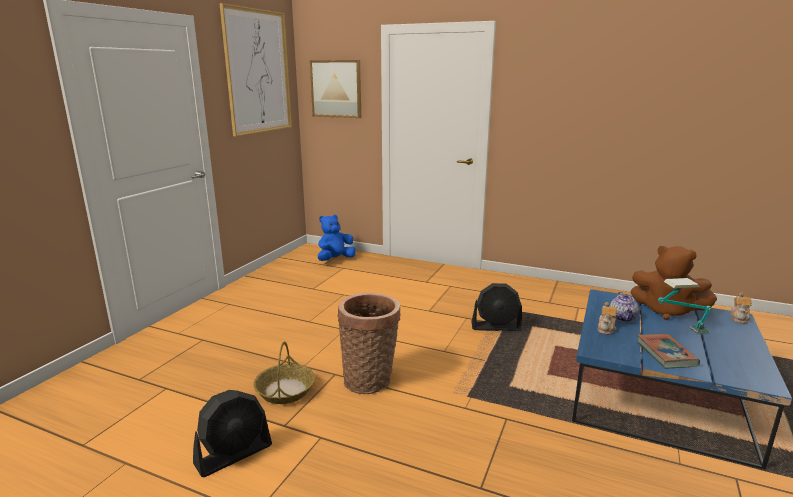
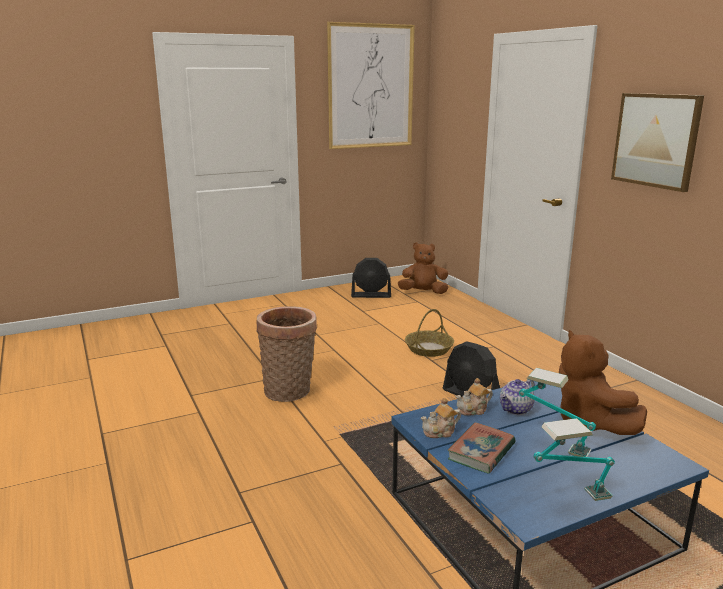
camera: 40 degrees right, 0 degrees up
black fan [193,390,272,477] -> black fan moved to [351,258,391,298]
basket [253,341,315,404] -> basket moved to [405,309,454,357]
picture [310,60,361,118] -> picture moved to [611,93,704,192]
blue plush toy [318,215,356,261] -> brown plush toy [398,242,448,294]
teapot [731,292,751,323] -> teapot moved to [421,398,461,438]
none -> table lamp [533,418,615,501]

